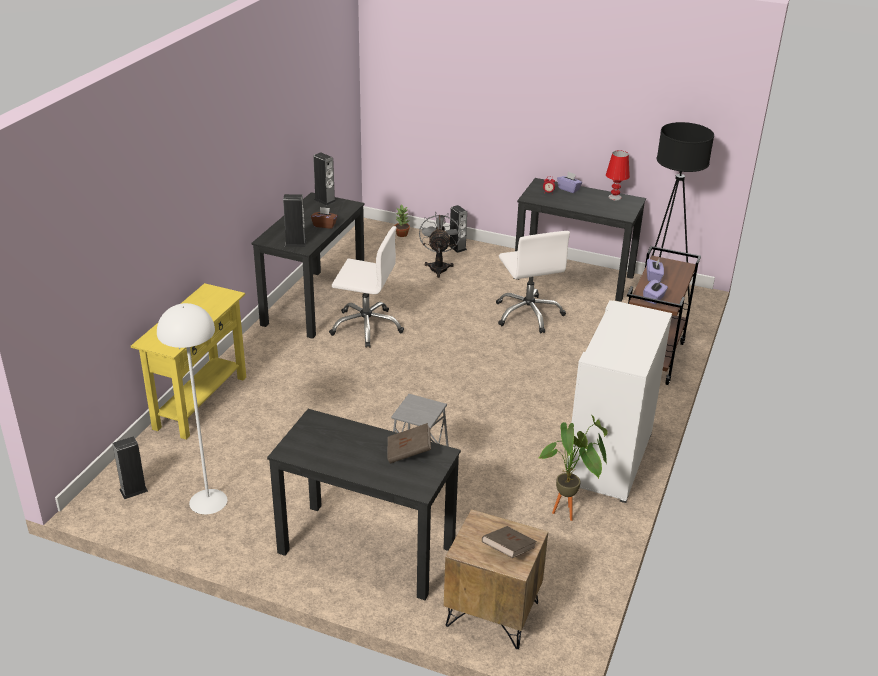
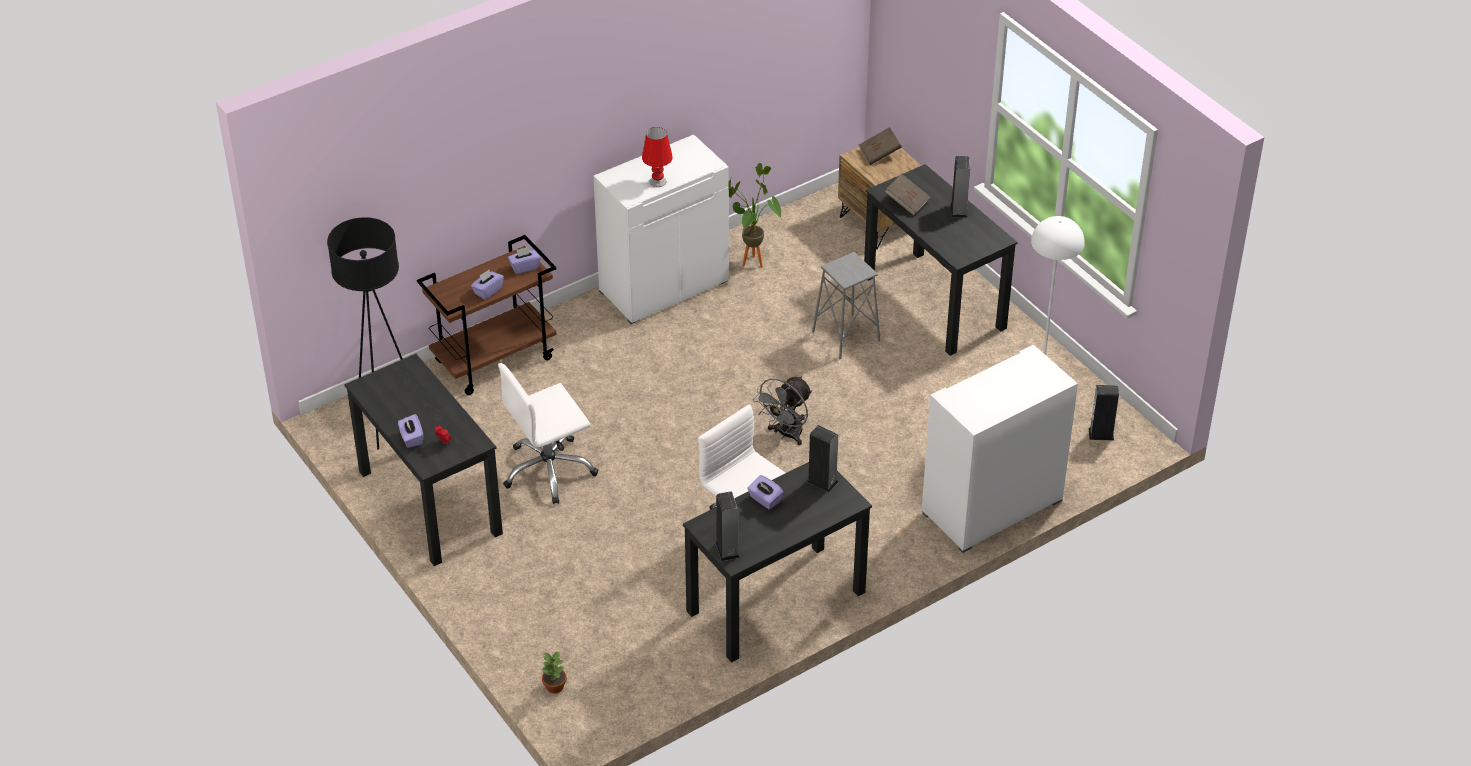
camera: 145 degrees left, 10 degrees up
yellow console table [131,283,246,439] -> white cabinet [922,345,1078,553]
brown tissue box [311,207,338,229] -> purple tissue box [747,475,784,510]
grey fan [419,212,461,278] -> grey fan moved to [753,376,812,445]
speaker [449,205,467,253] -> speaker moved to [951,156,970,218]
white office chair [496,231,570,334] -> white office chair turned 135 degrees counterclockwise [498,363,598,504]
red table lamp [606,150,630,200] -> red table lamp moved to [642,127,673,187]

